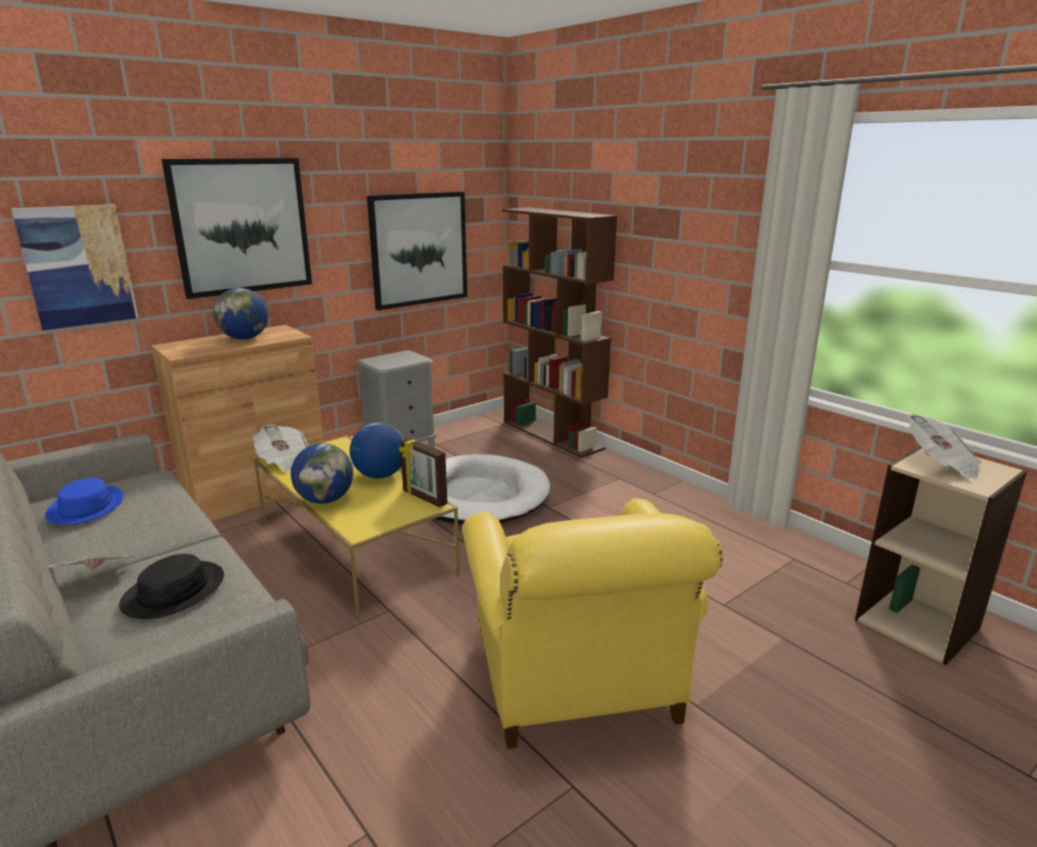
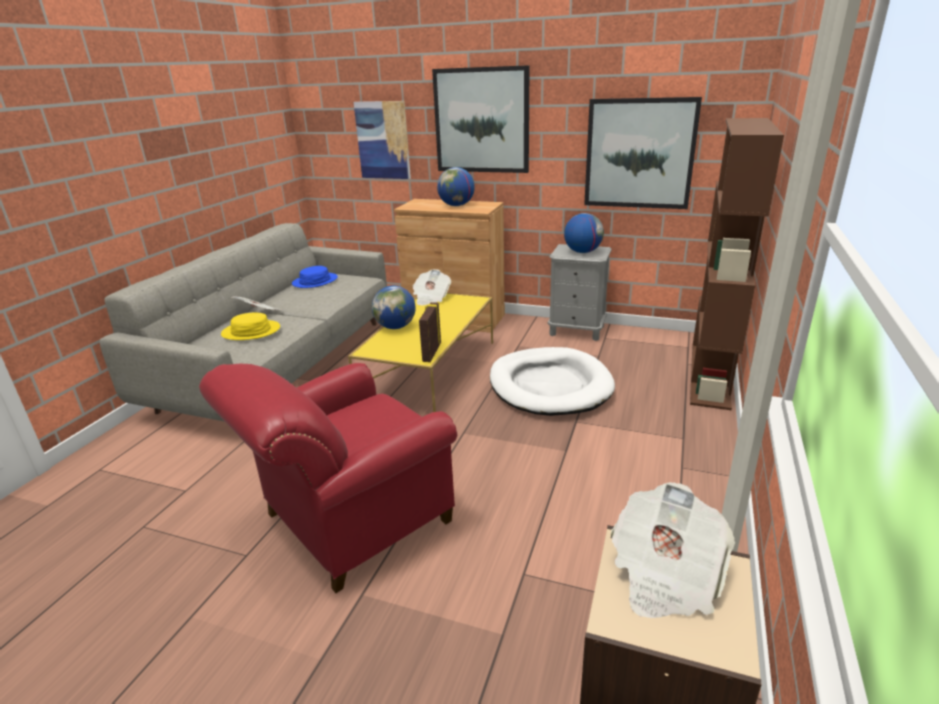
camera: 60 degrees right, 5 degrees up
black hat [119,554,224,619] -> yellow hat [221,313,280,340]
globe [350,422,404,478] -> globe moved to [564,213,604,253]
yellow armchair [462,498,723,749] -> red armchair [199,363,457,593]

